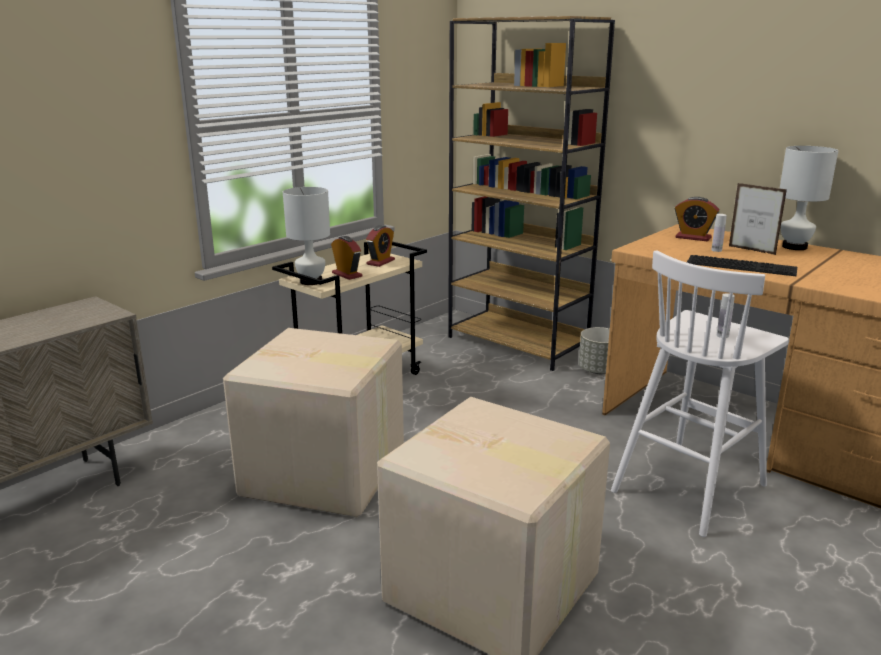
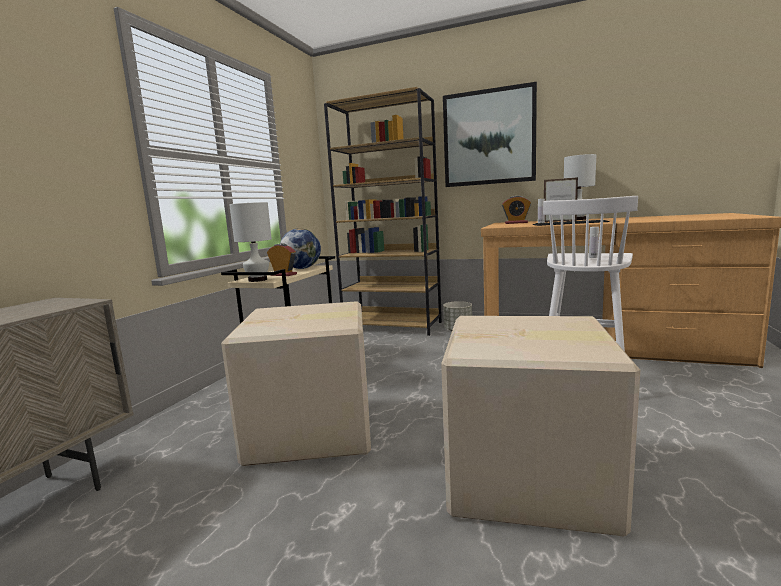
camera: 20 degrees left, 10 degrees down
alarm clock [366,225,395,267] -> globe [280,228,321,269]
none -> picture [443,82,537,187]

